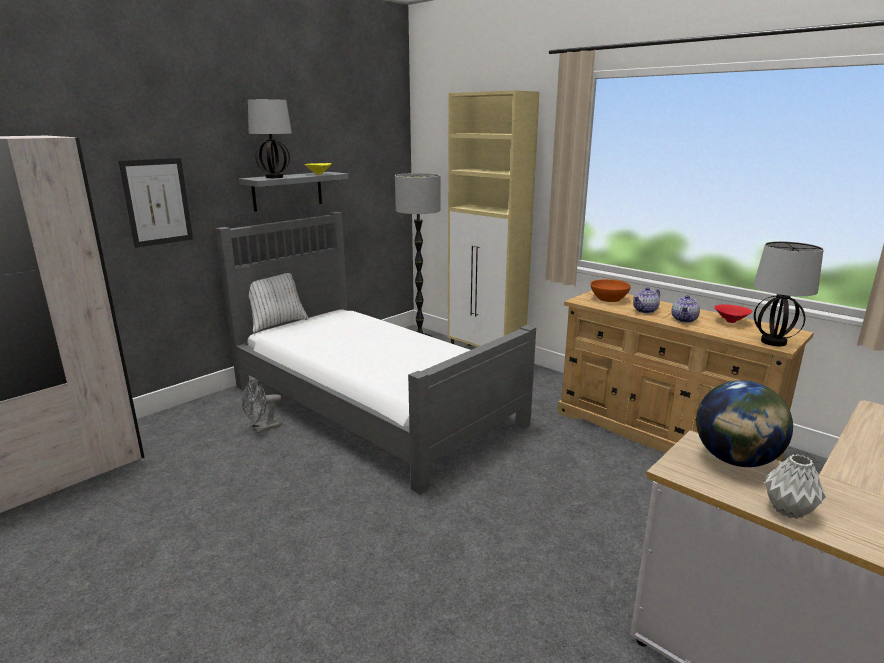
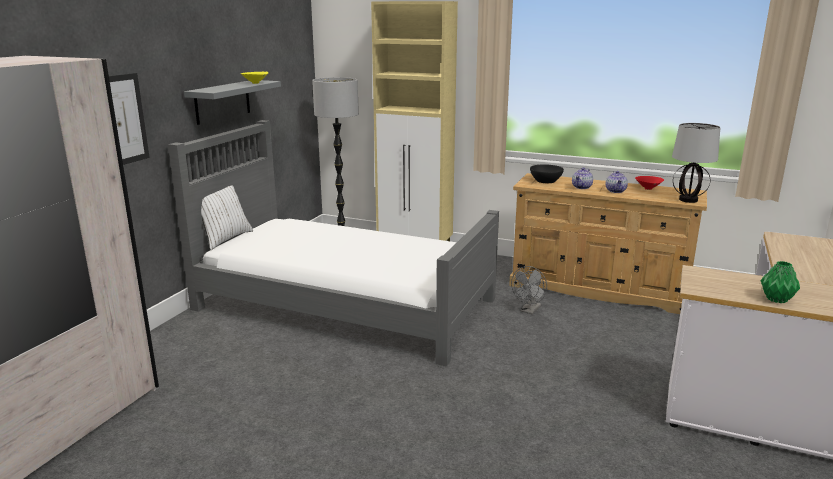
camera: 20 degrees left, 0 degrees up
grey fan [242,380,281,433] -> grey fan moved to [511,266,547,314]
table lamp [248,99,292,178] -> none
orange bowl [591,279,631,302] -> black bowl [530,164,564,183]
globe [696,380,793,467] -> none
grey vase [764,454,826,519] -> green vase [761,261,800,303]

